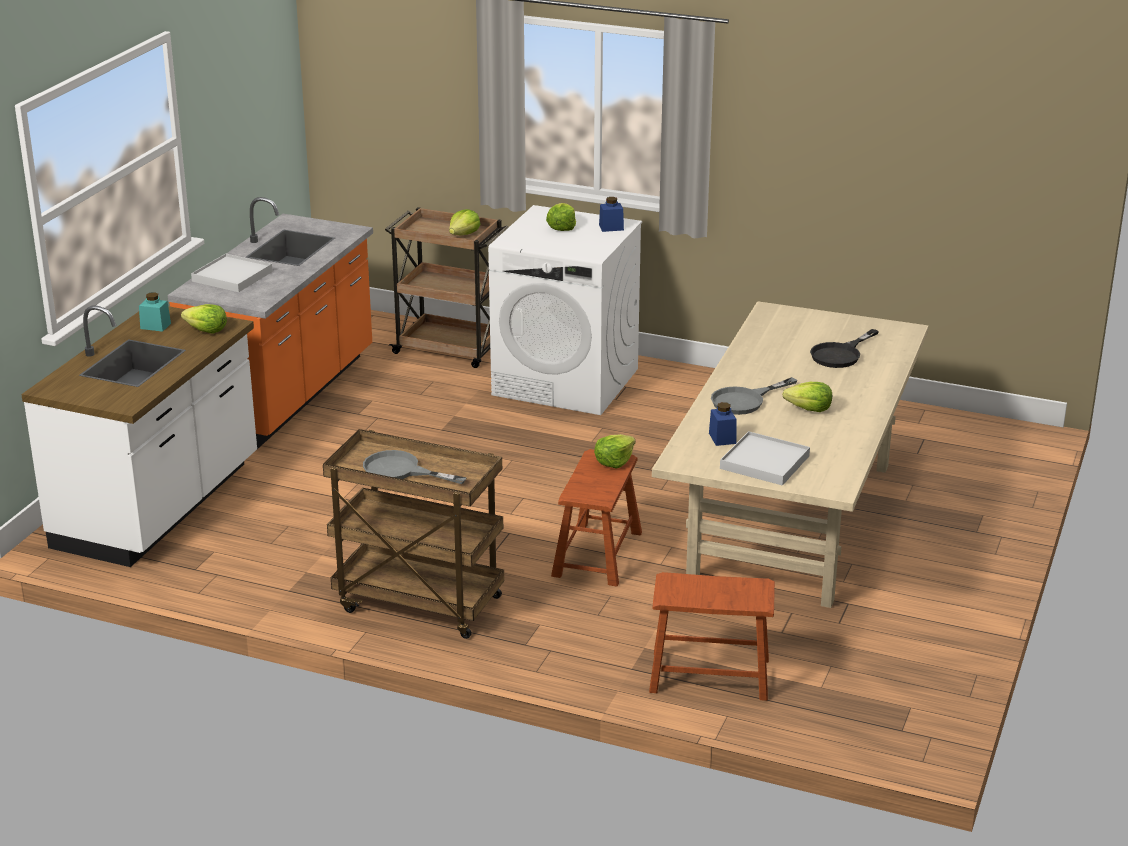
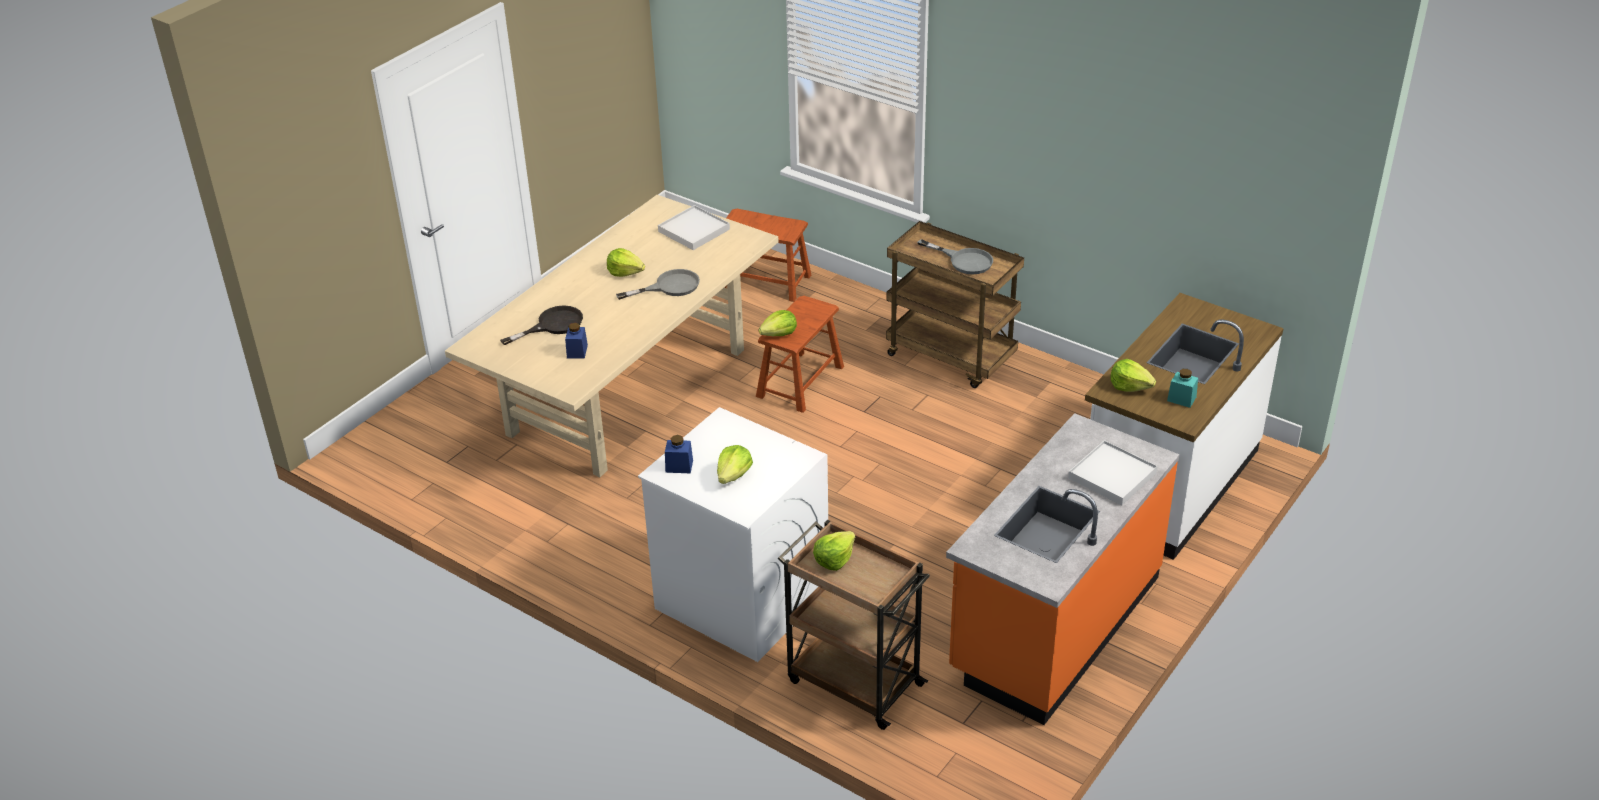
camera: 165 degrees left, 10 degrees up
blue jar [709,402,736,446] -> blue jar moved to [565,323,588,359]

